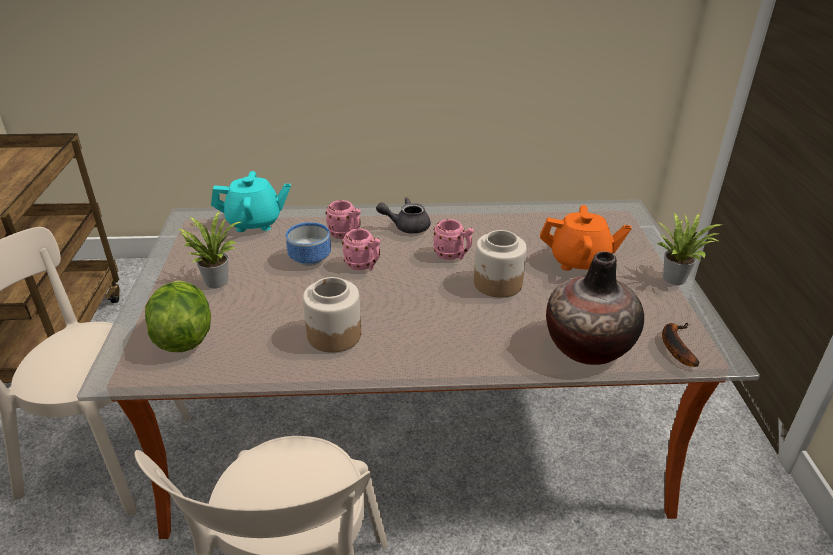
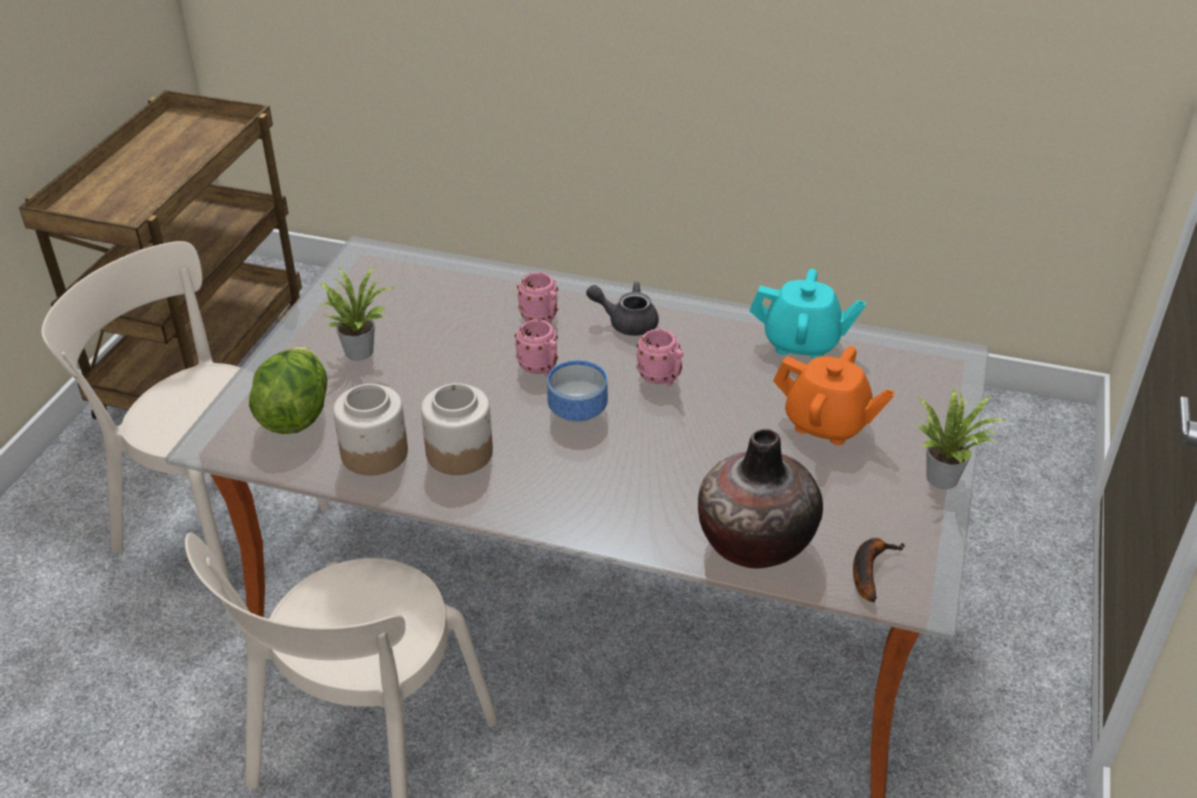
camera: 20 degrees right, 5 degrees up
turquoise teapot [211,171,291,232] -> turquoise teapot moved to [750,269,865,359]
bowl [286,222,331,266] -> bowl moved to [547,360,608,422]
jar [474,230,527,298] -> jar moved to [333,384,408,476]

